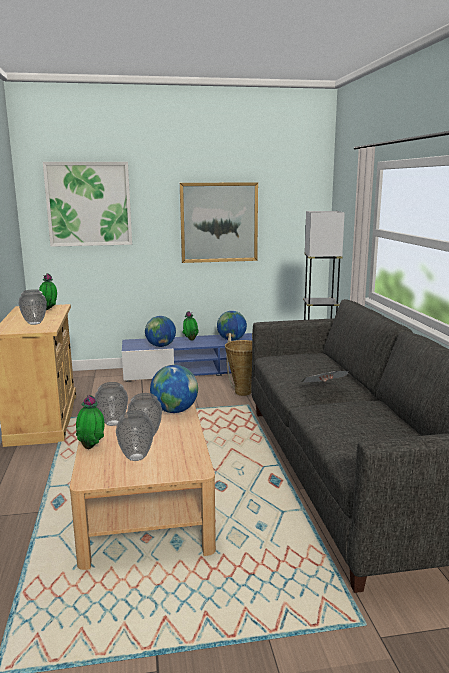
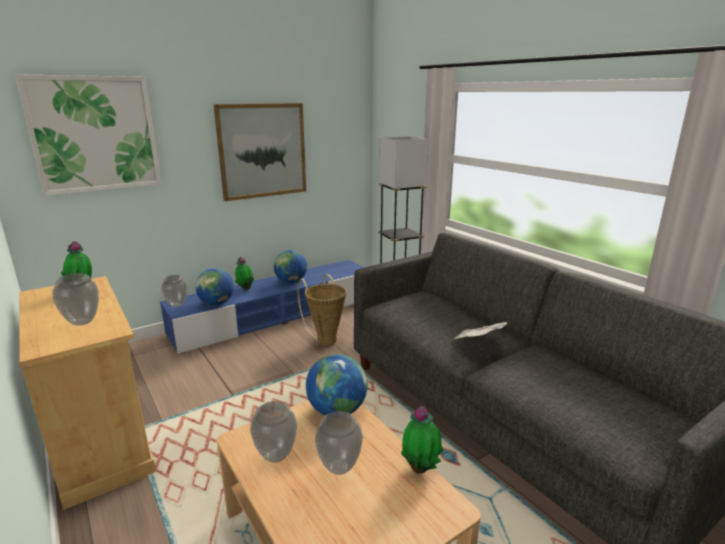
camera: 25 degrees left, 5 degrees up
potted plant [76,395,105,449] -> potted plant moved to [401,406,444,474]
vase [116,410,154,461] -> vase moved to [161,275,187,307]

